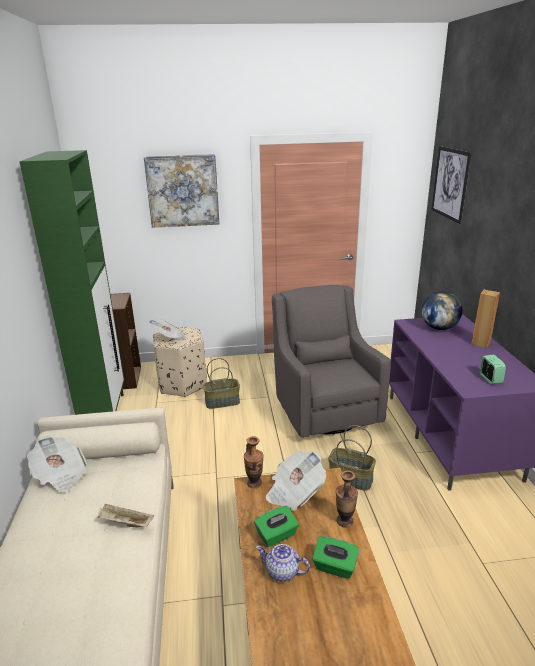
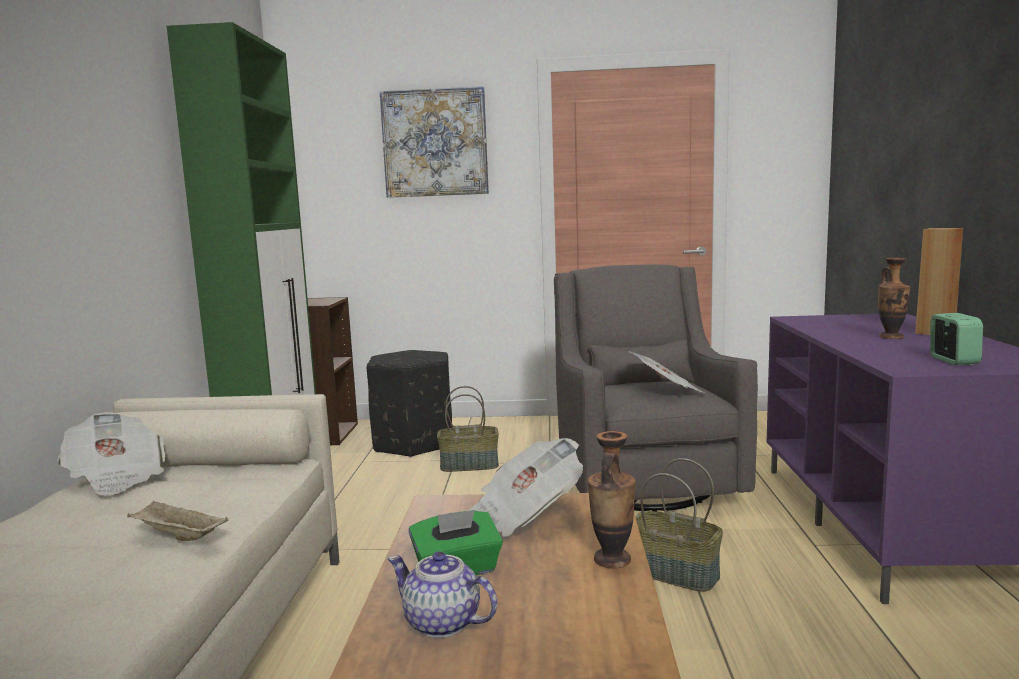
camera: 10 degrees right, 15 degrees down
newspaper [148,319,187,339] -> newspaper moved to [628,351,704,393]
beige ottoman [153,326,207,397] -> black ottoman [366,350,452,458]
vase [244,436,264,488] -> vase moved to [878,258,911,339]
green tissue box [312,537,359,579] -> none
globe [422,291,462,330] -> none
picture [432,146,471,224] -> none

